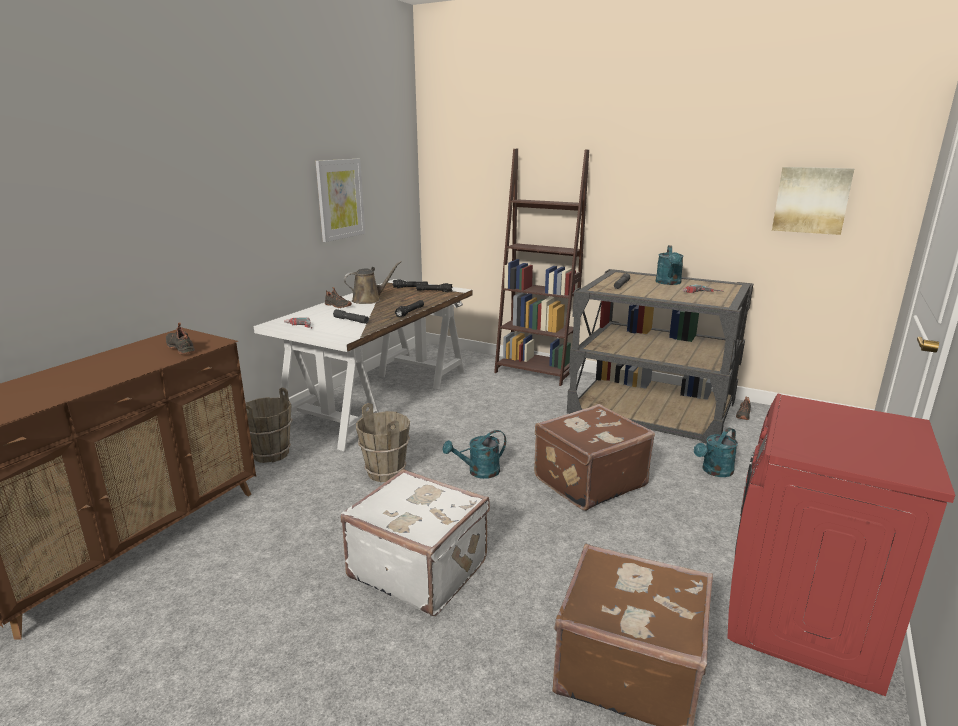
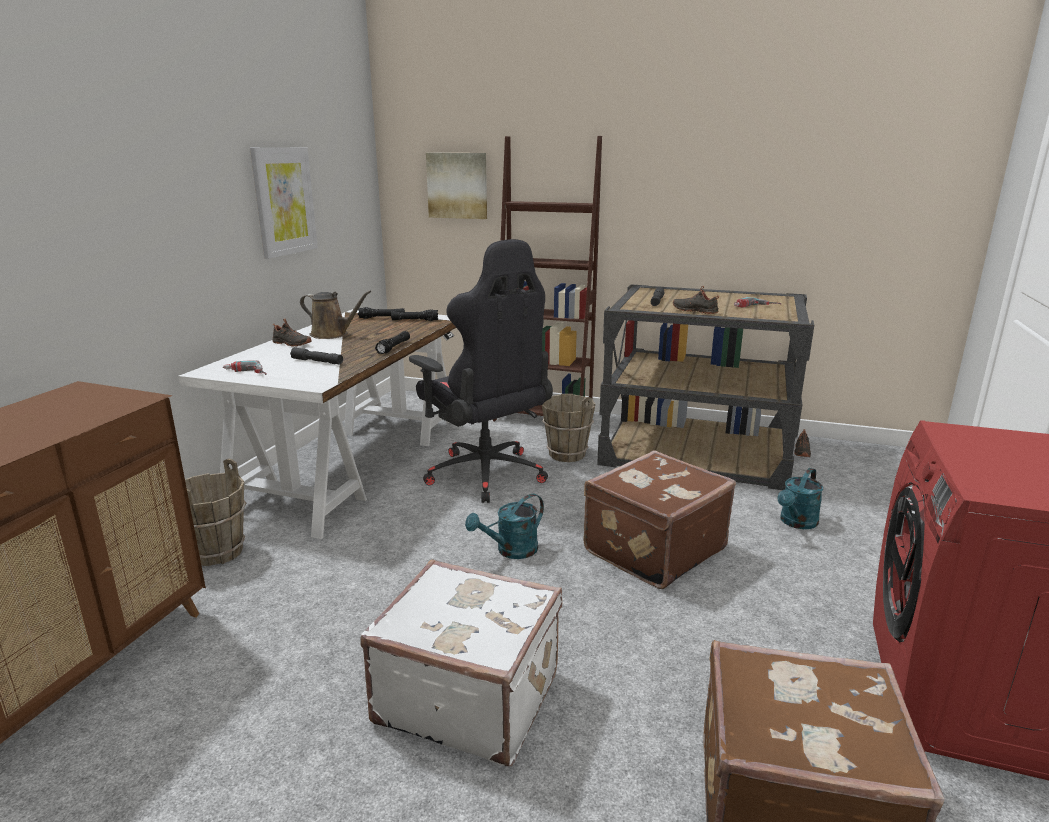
camera: 10 degrees left, 0 degrees up
black shoe [166,323,195,354] -> black shoe moved to [673,286,719,314]
brown watering can [344,261,402,304] -> brown watering can turned 60 degrees clockwise [300,291,371,339]
brown bucket [356,403,410,482] -> brown bucket moved to [542,394,596,462]
turquoise watering can [656,245,684,285] -> none
picture [772,167,854,235] -> picture moved to [426,153,487,219]
none -> black office chair [409,239,553,503]

